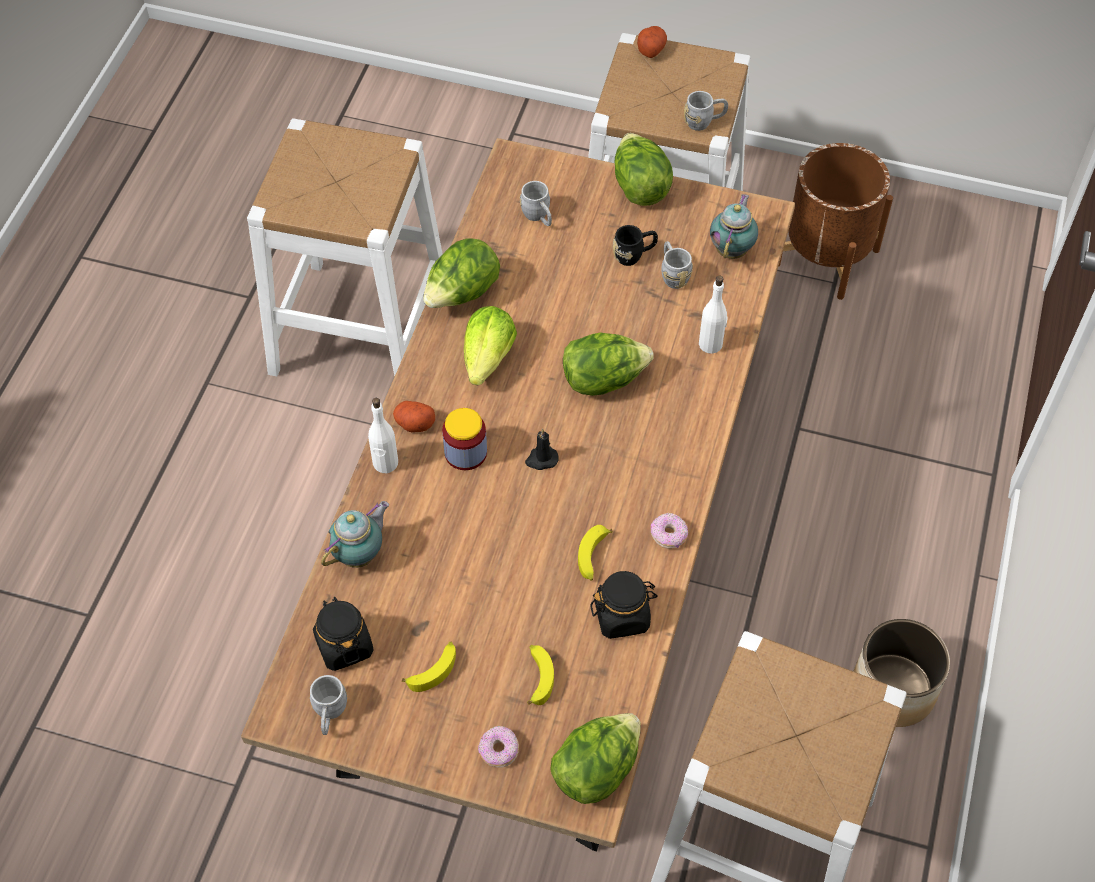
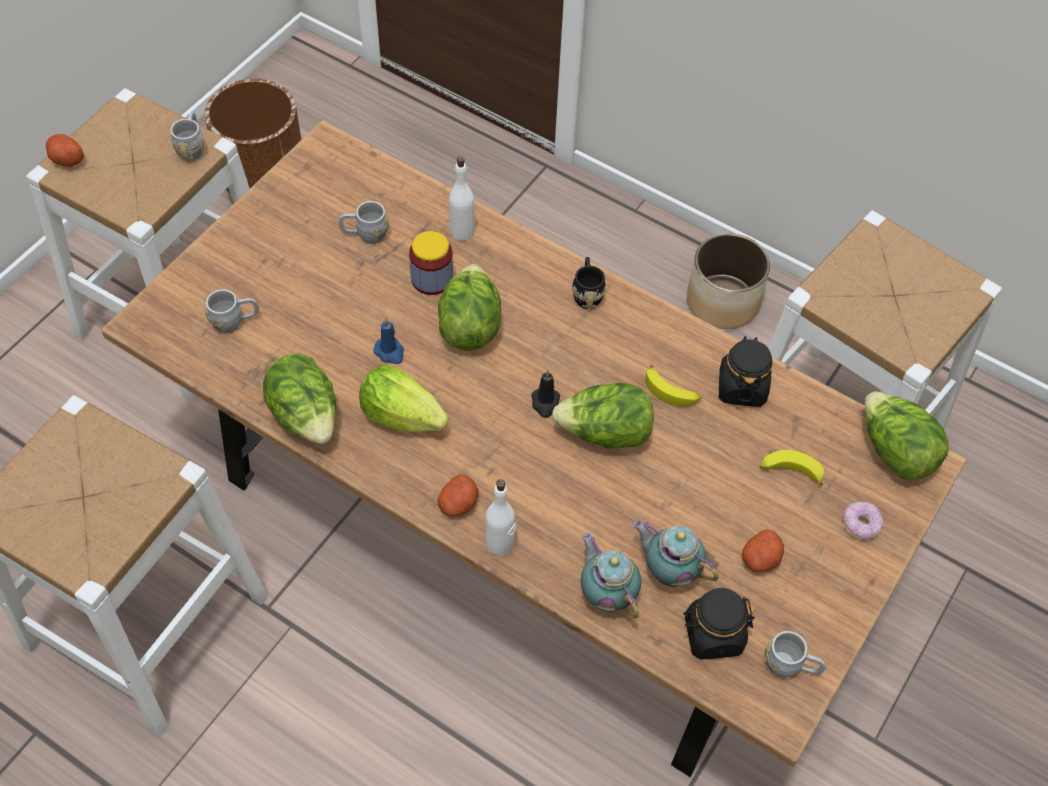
camera: 75 degrees left, 0 degrees up
banana [402,642,456,692] -> potato [742,529,784,572]
jar [442,408,487,470] -> jar moved to [409,231,453,295]
black mug [613,225,658,266] -> black mug moved to [572,257,606,309]
lettuce [615,133,673,206] -> lettuce moved to [552,383,654,448]
donut [651,513,688,549] -> none
teapot [710,194,758,259] -> teapot moved to [633,520,719,587]
none -> blue candle [373,318,404,364]

